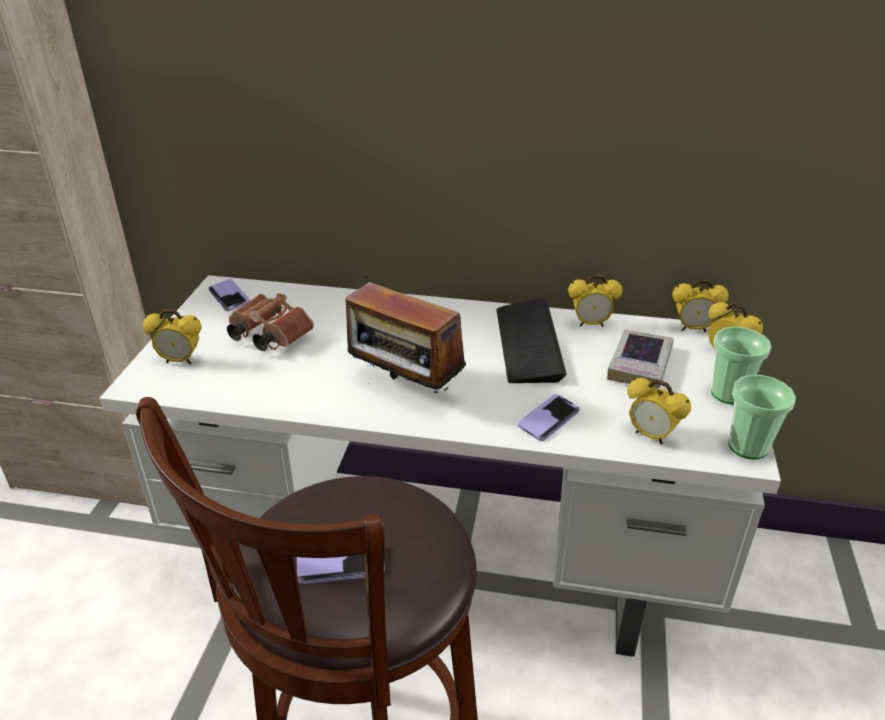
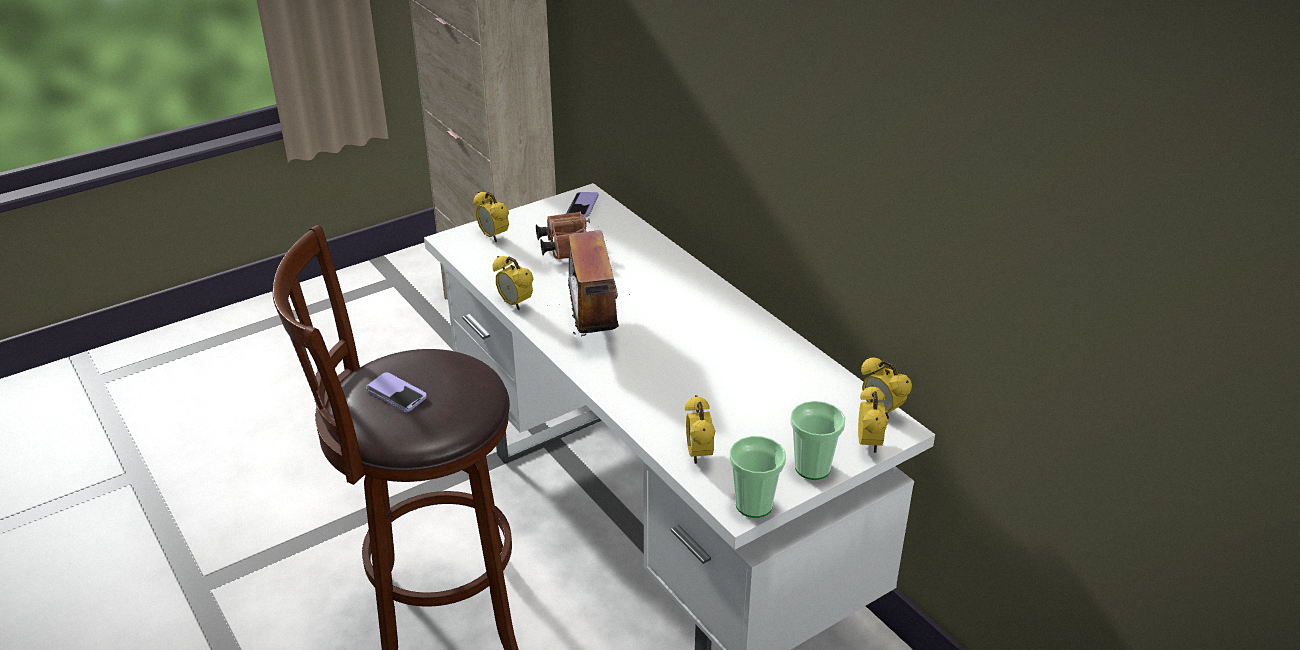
camera: 45 degrees right, 0 degrees up
keyboard [497,298,567,383] -> none
phone [518,394,580,441] -> none
alarm clock [568,275,623,327] -> alarm clock moved to [493,256,533,310]
book [607,330,673,388] -> none

